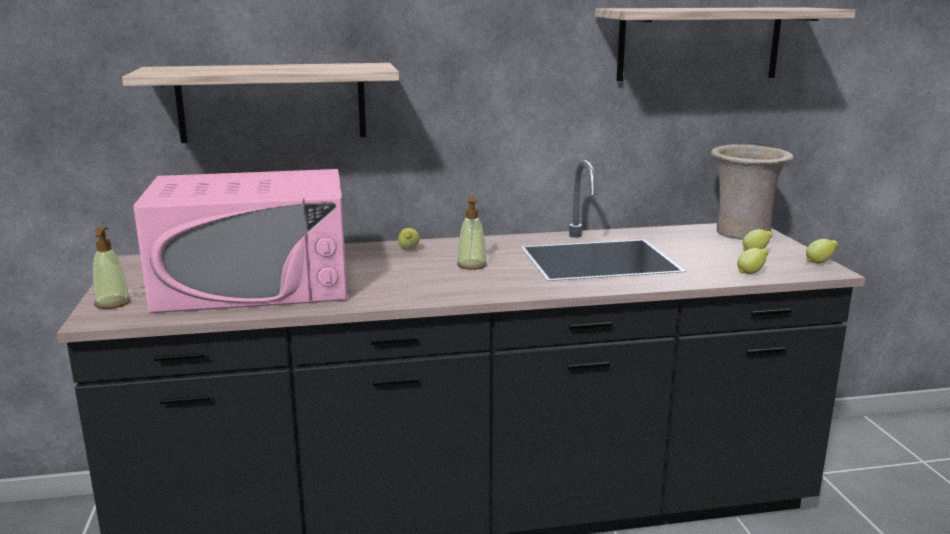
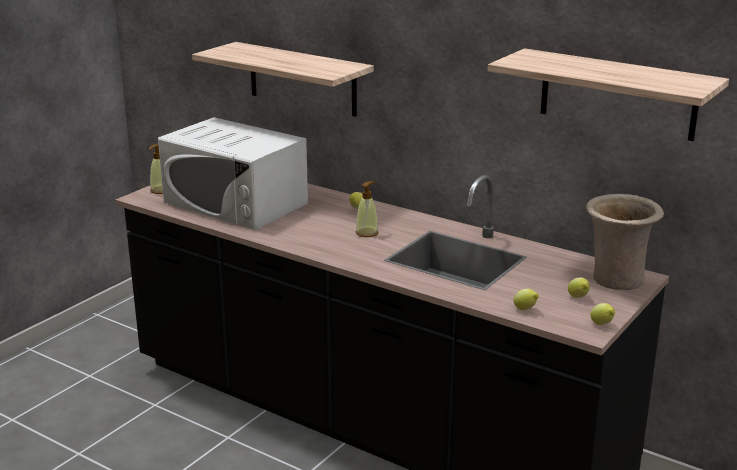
camera: 45 degrees right, 5 degrees up
pink microwave [133,169,347,313] -> white microwave [158,117,308,230]

